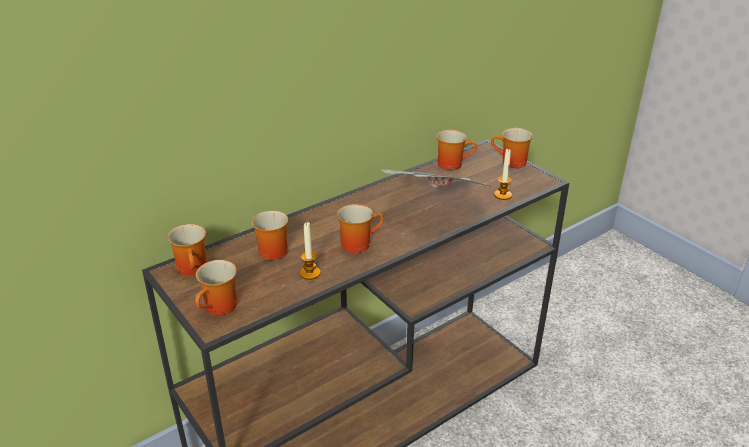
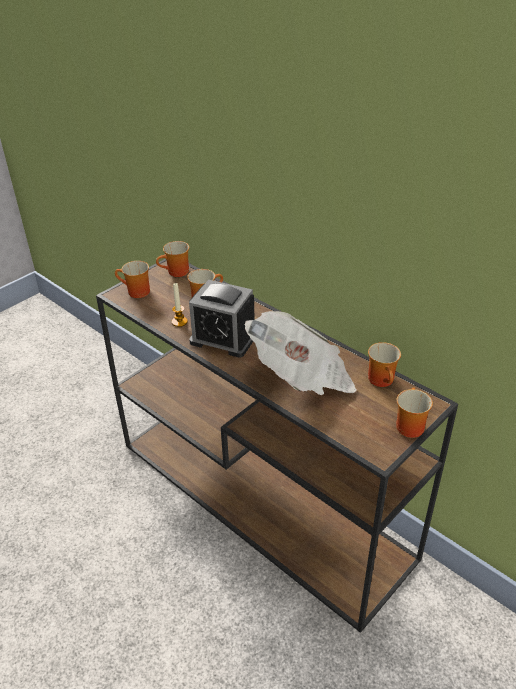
camera: 80 degrees right, 5 degrees up
mug [337,204,384,253] -> alarm clock [189,279,255,358]
candle [494,148,512,200] -> none

